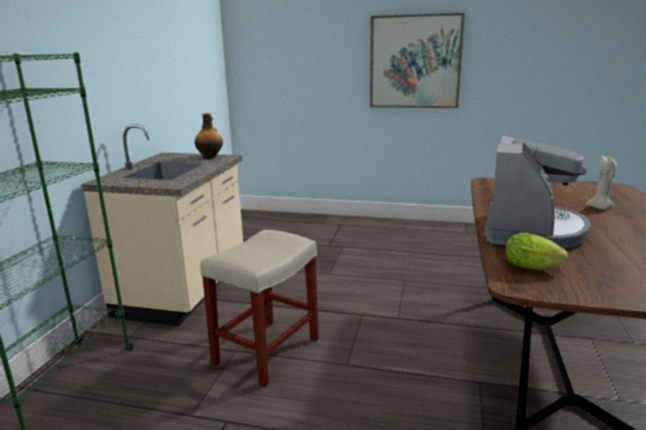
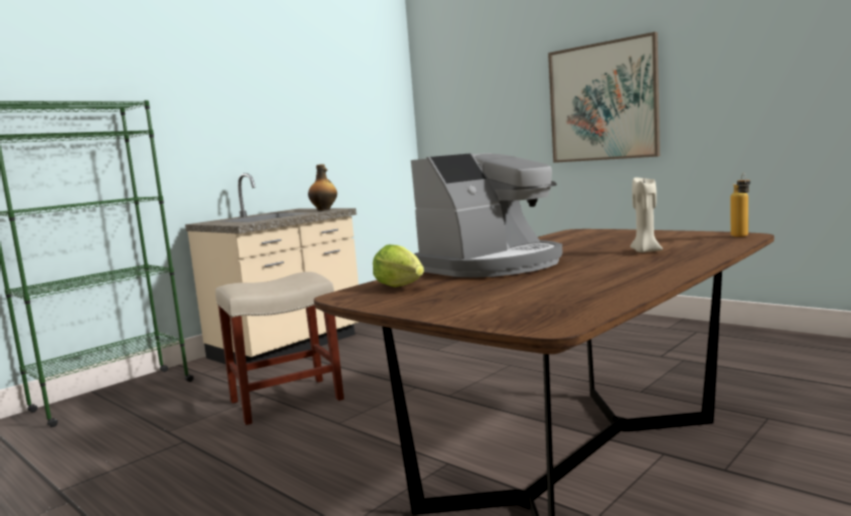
camera: 30 degrees right, 10 degrees down
none -> bottle [731,173,750,237]

